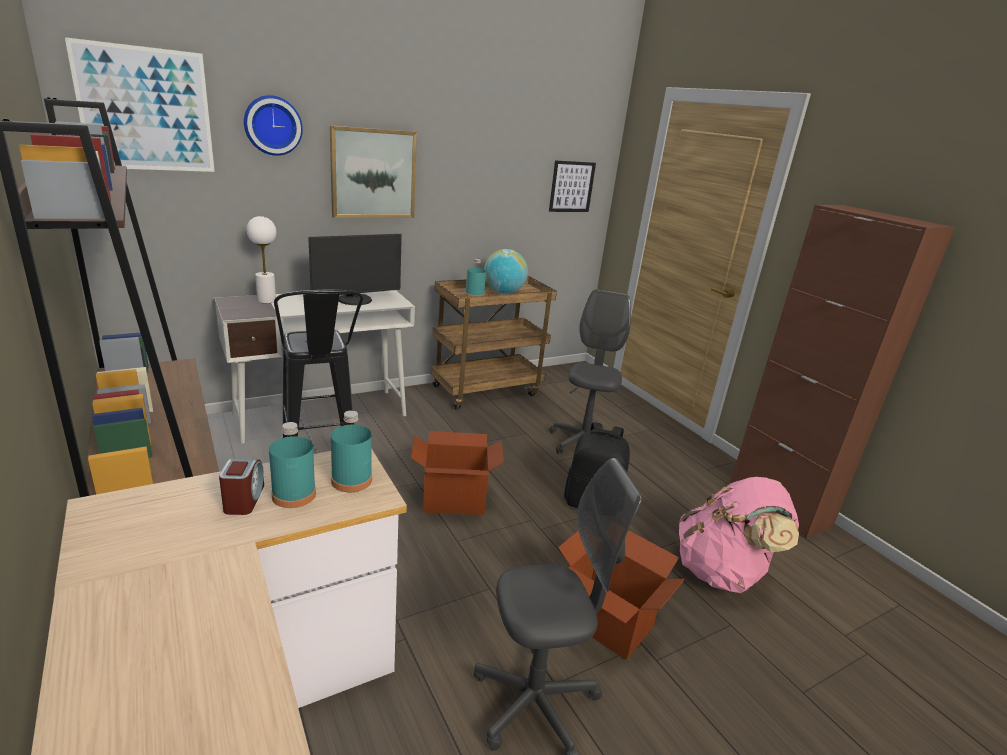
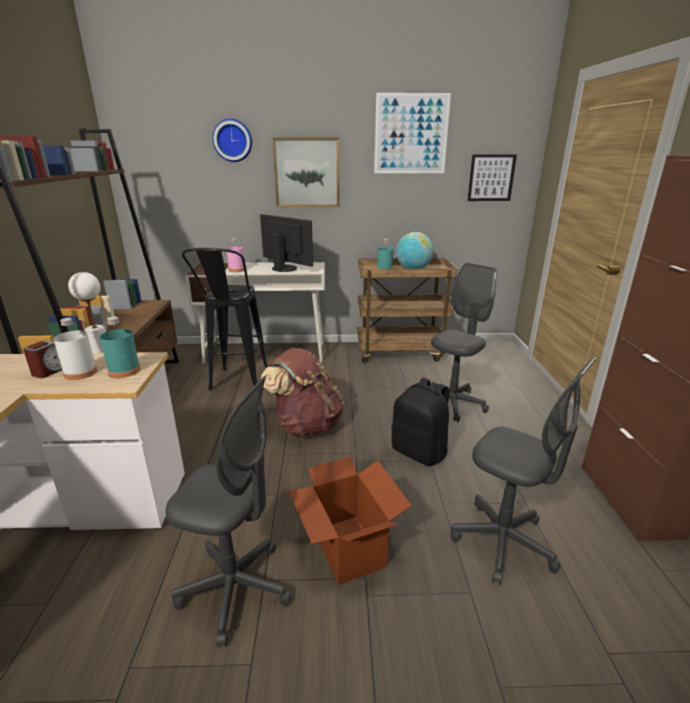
camera: 30 degrees right, 0 degrees up
picture [65,37,215,172] -> picture moved to [374,93,451,173]
white table lamp [247,216,276,303] -> white table lamp moved to [68,272,106,353]
turquoise bottle [269,422,316,508] -> white bottle [53,318,97,380]
monitor [308,234,402,305] -> monitor turned 135 degrees counterclockwise [260,214,313,272]
cardboard box [411,431,504,515] -> brown backpack [261,348,345,436]
pink backpack [679,477,799,593] -> grey office chair [451,356,597,585]
none -> pink bottle [226,238,244,272]

